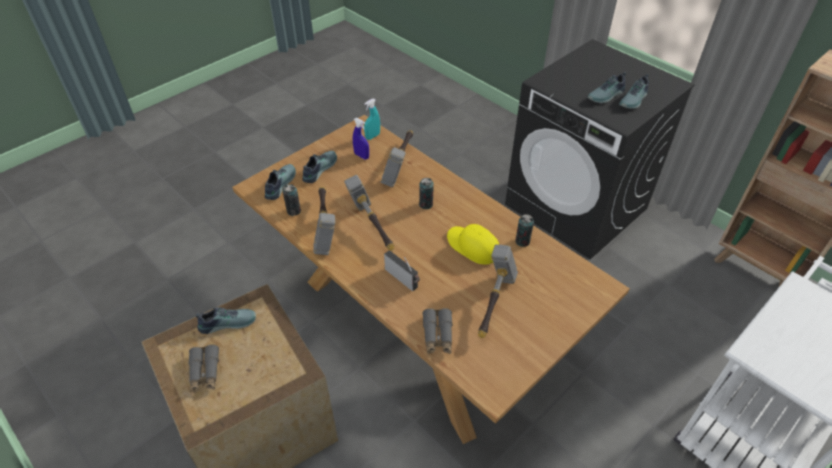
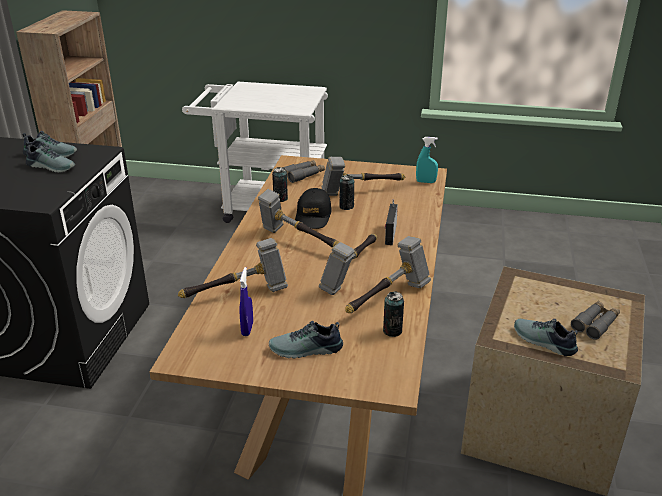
camera: 125 degrees left, 15 degrees down
shoe [265,164,296,200] -> none
turquoise spray bottle [364,98,380,140] -> turquoise spray bottle moved to [416,137,438,183]
can [419,178,434,209] -> can moved to [339,175,354,210]
grey binoculars [422,308,453,354] -> grey binoculars moved to [282,160,325,183]
yellow cap [447,224,499,264] -> black cap [295,188,332,229]
none -> hammer [258,189,339,248]

